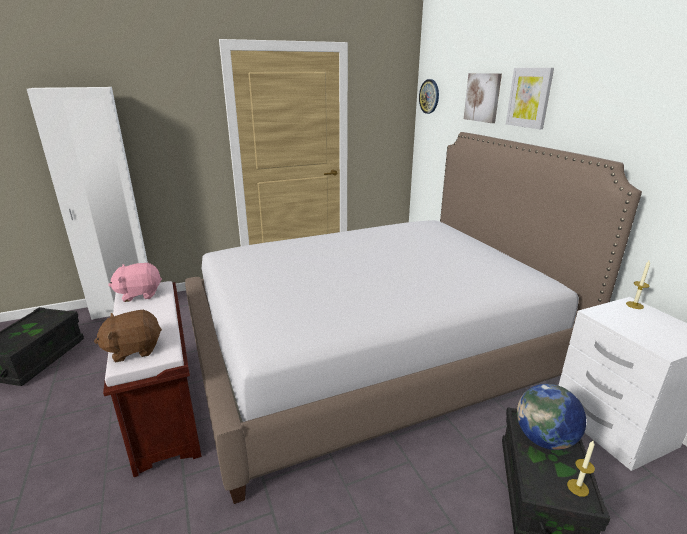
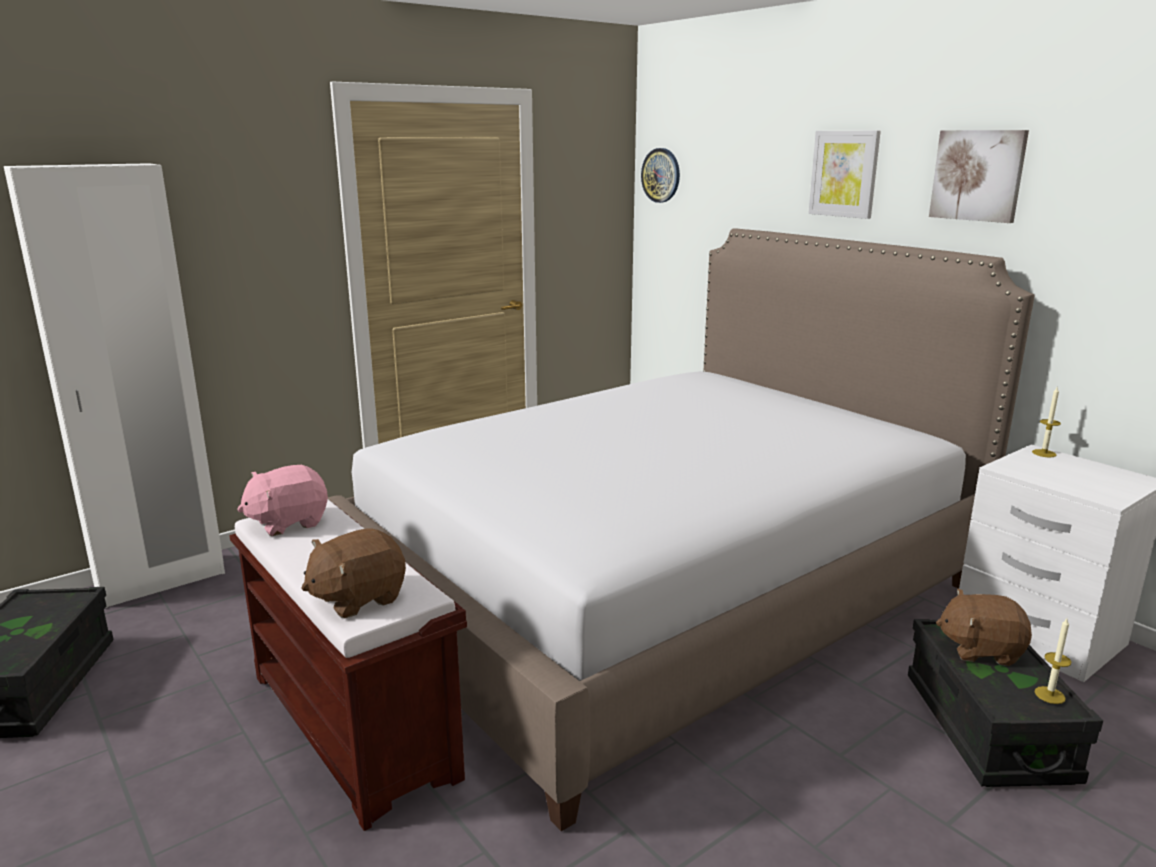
camera: 15 degrees left, 5 degrees down
picture [464,73,502,123] -> picture moved to [929,130,1029,223]
globe [517,384,586,450] -> brown plush toy [936,589,1032,666]

